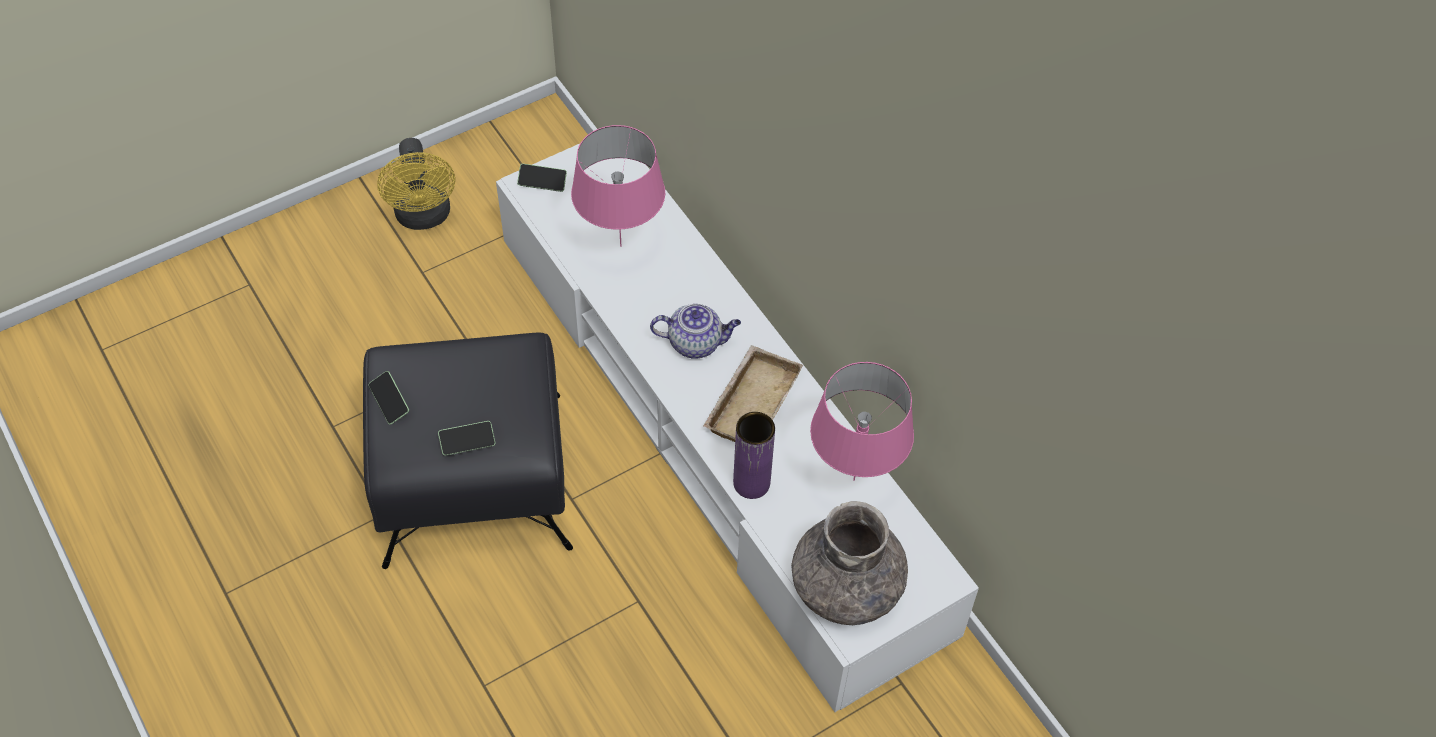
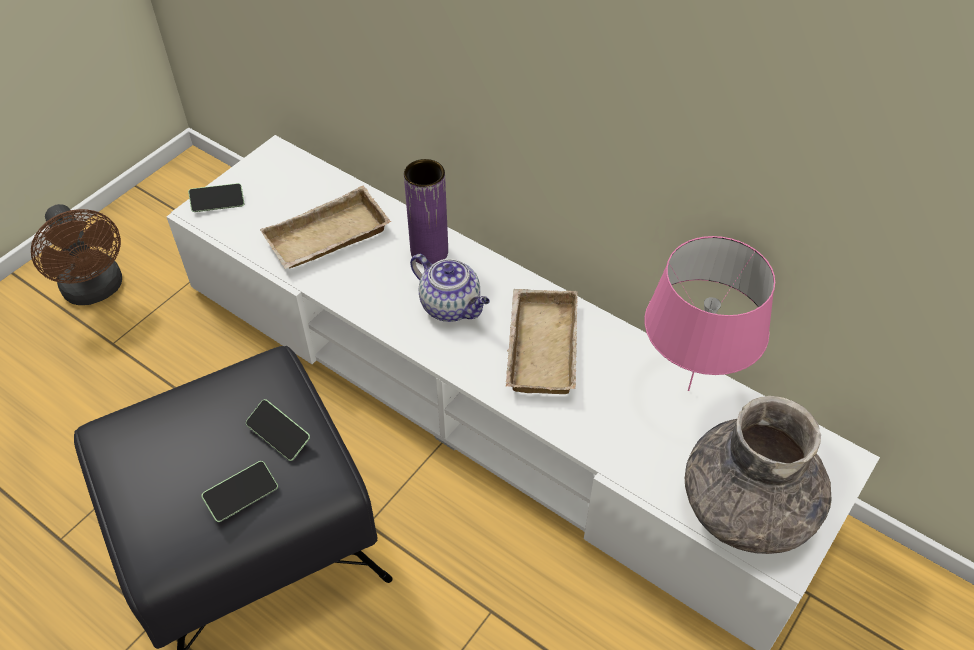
camera: 20 degrees left, 5 degrees down
phone [368,371,409,425] -> phone moved to [246,399,310,461]
yellow fan [377,138,455,230] -> brown fan [31,204,122,305]
pink table lamp [571,125,665,247] -> beige tray [260,186,391,269]
teapot [650,304,741,359] -> teapot turned 60 degrees clockwise [410,254,490,322]
purple vase [733,412,775,499] -> purple vase moved to [404,159,448,265]

